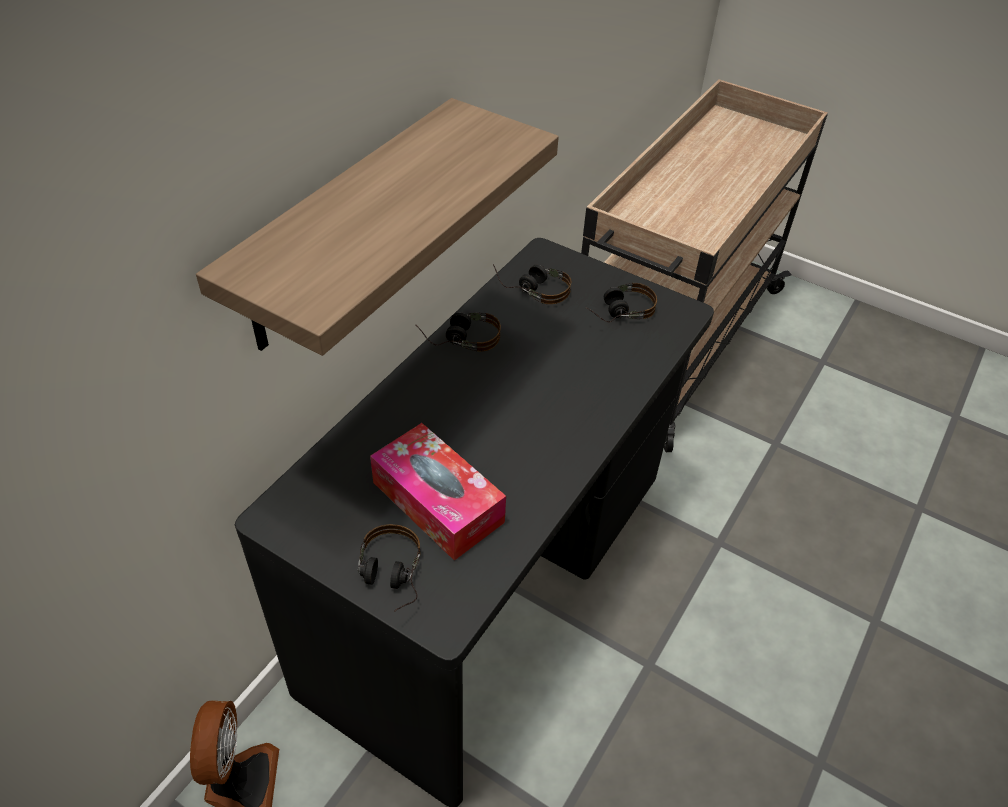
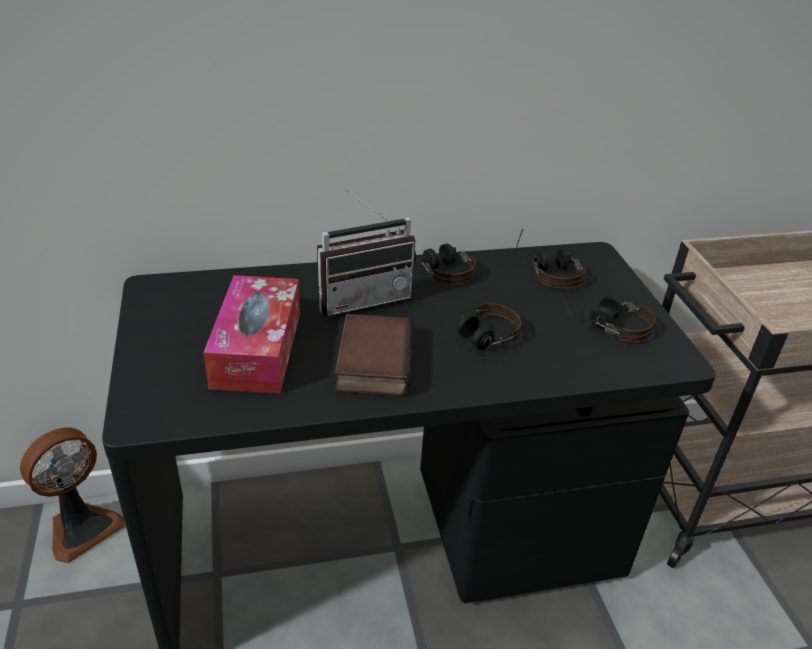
camera: 45 degrees right, 10 degrees down
shelf [196,98,559,356] -> none
headphones [358,524,421,612] -> headphones moved to [455,303,522,356]
none -> radio [317,187,416,316]
none -> book [335,314,414,397]

